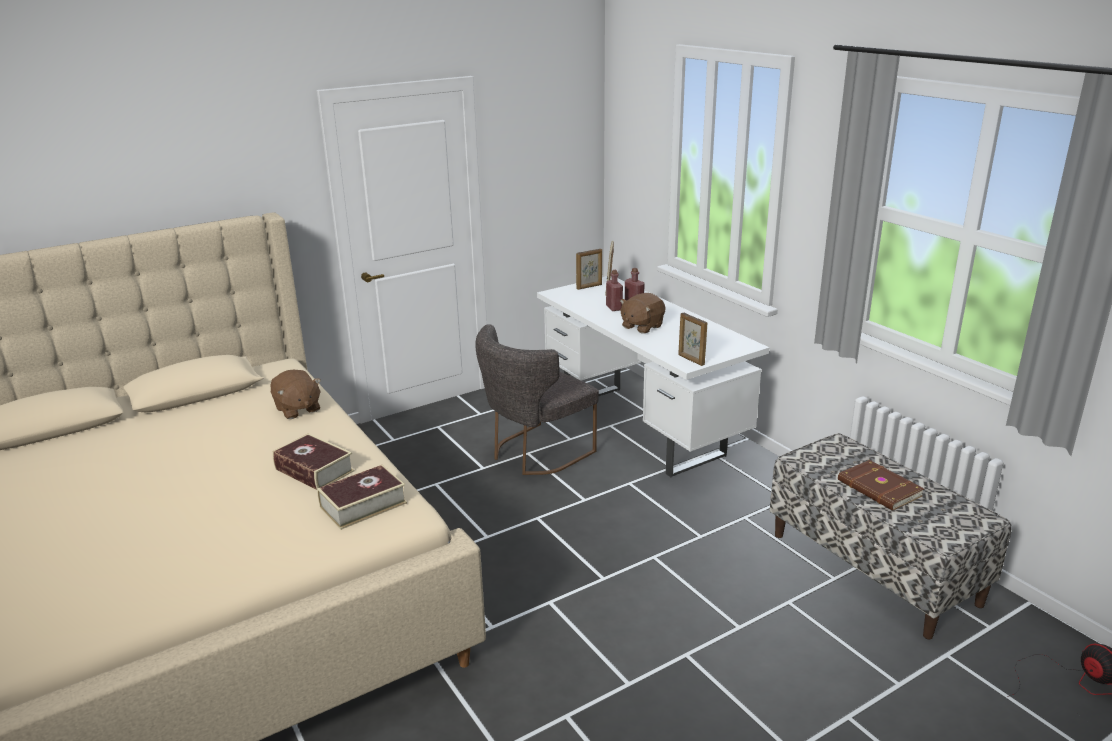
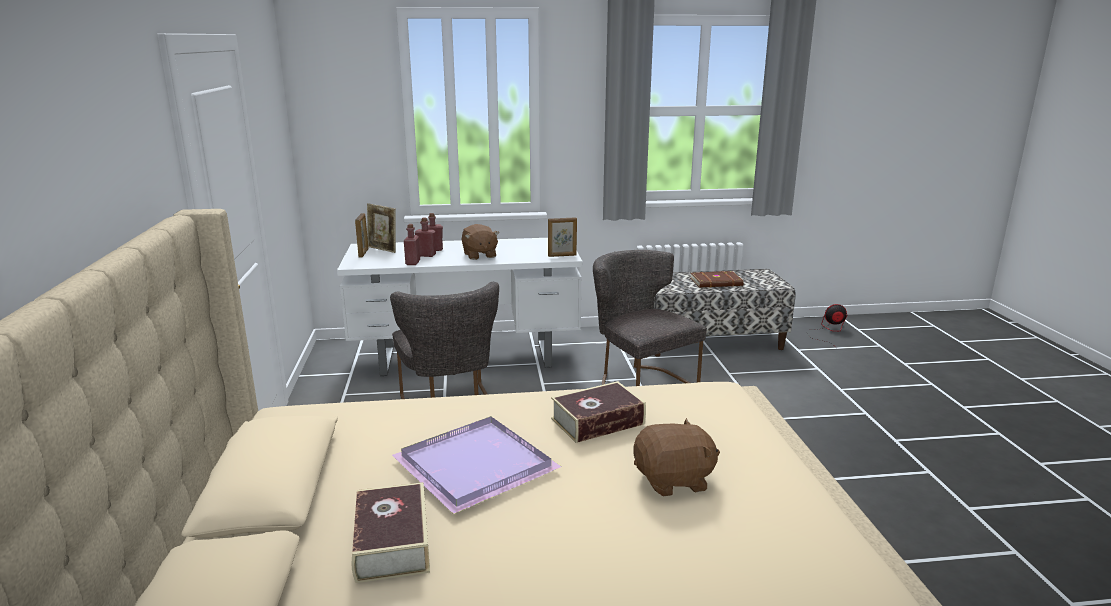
camera: 65 degrees left, 5 degrees down
brown plush toy [271,370,321,419] -> brown plush toy moved to [633,418,720,497]
book [317,465,407,530] -> book moved to [352,482,430,583]
none -> purple tray [392,416,562,514]
none -> red bottle [404,224,420,265]
none -> grey chair [593,250,707,386]

